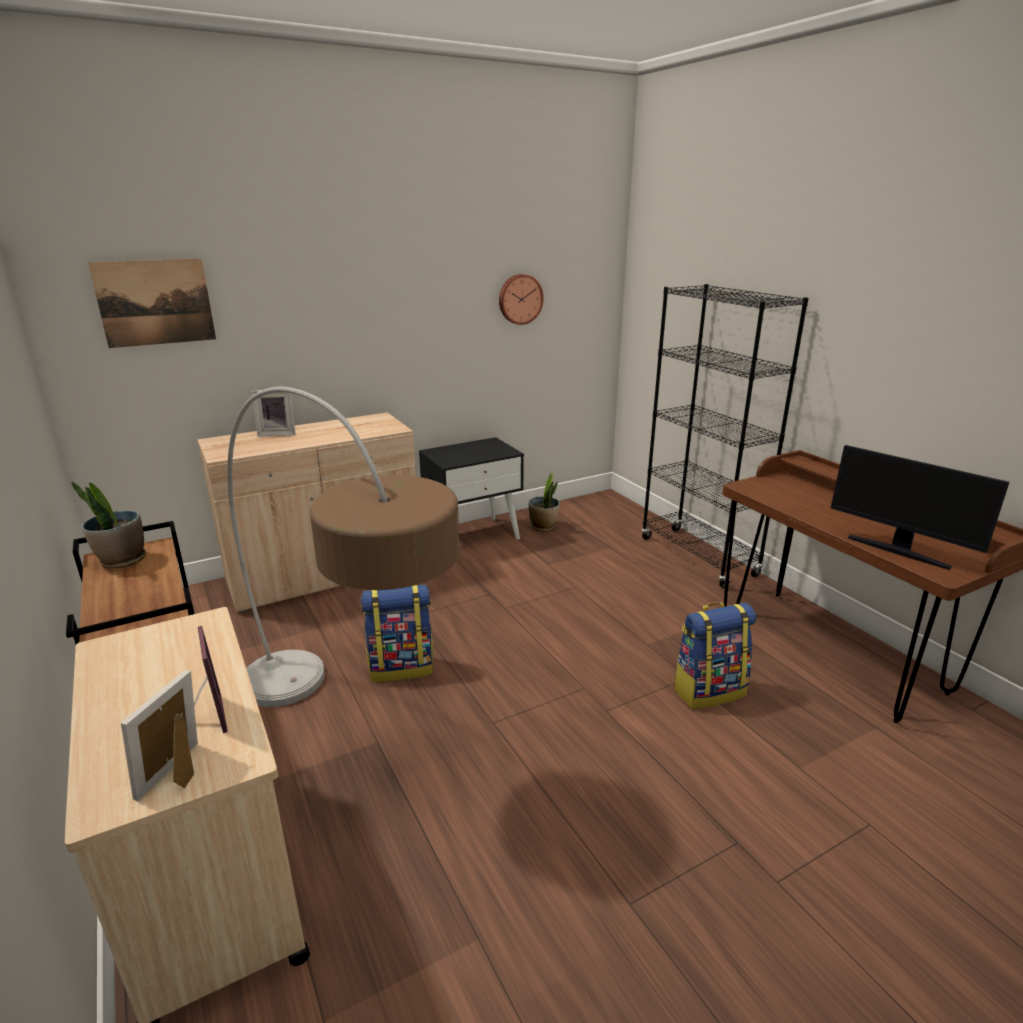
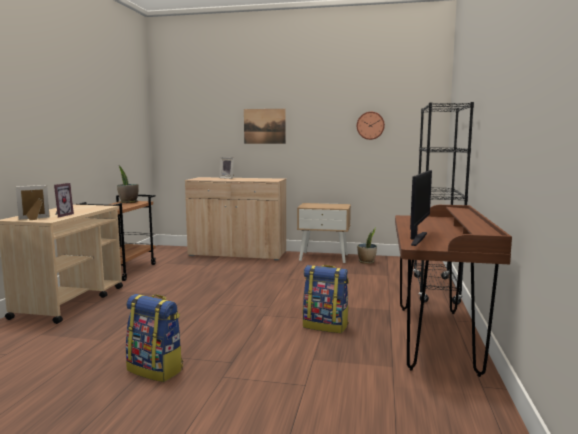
camera: 40 degrees right, 15 degrees down
picture [88,258,216,348] -> picture moved to [244,109,286,144]
floor lamp [228,387,460,707] -> none
backpack [361,584,433,682] -> backpack moved to [126,294,183,382]
black nightstand [419,437,524,539] -> beige nightstand [297,203,351,263]
monitor [831,445,1009,570] -> monitor turned 150 degrees counterclockwise [410,170,432,246]

